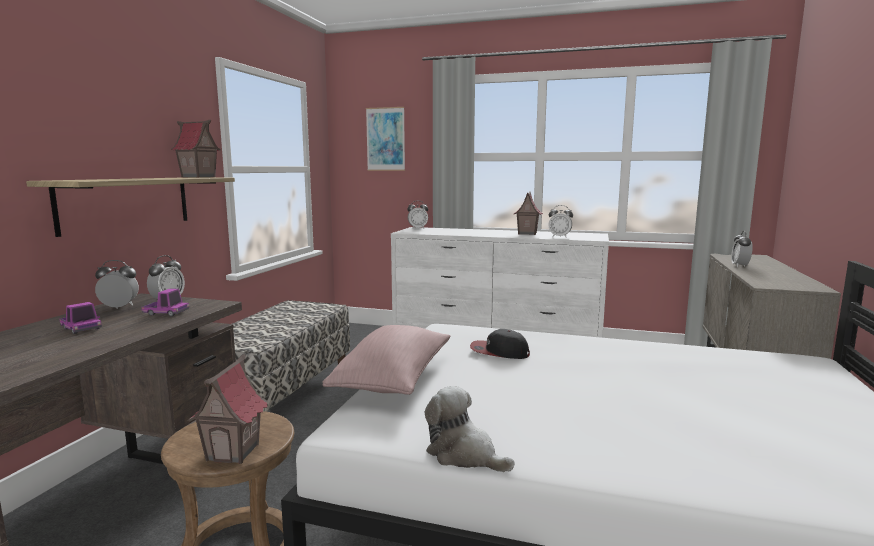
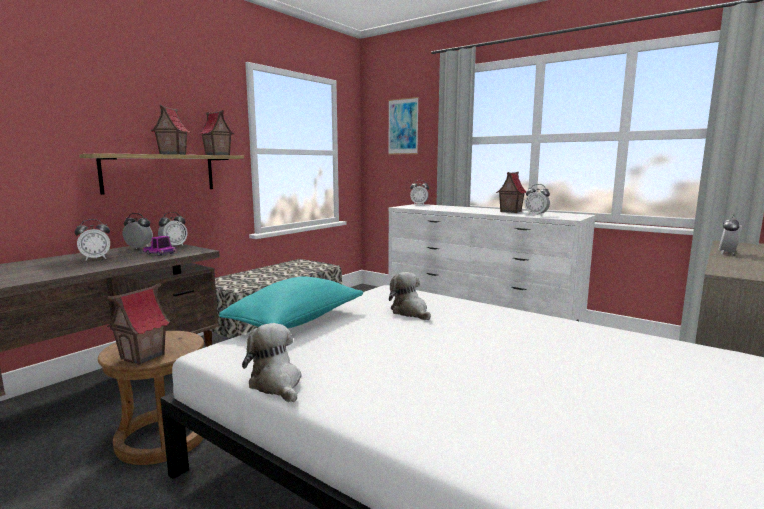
camera: 20 degrees right, 0 degrees up
toy truck [60,302,102,334] -> alarm clock [74,219,110,260]
pink pillow [323,325,450,395] -> turquoise pillow [219,277,364,328]
cap [470,329,530,359] -> plush toy [389,272,431,320]
none -> toy house [151,105,190,155]

